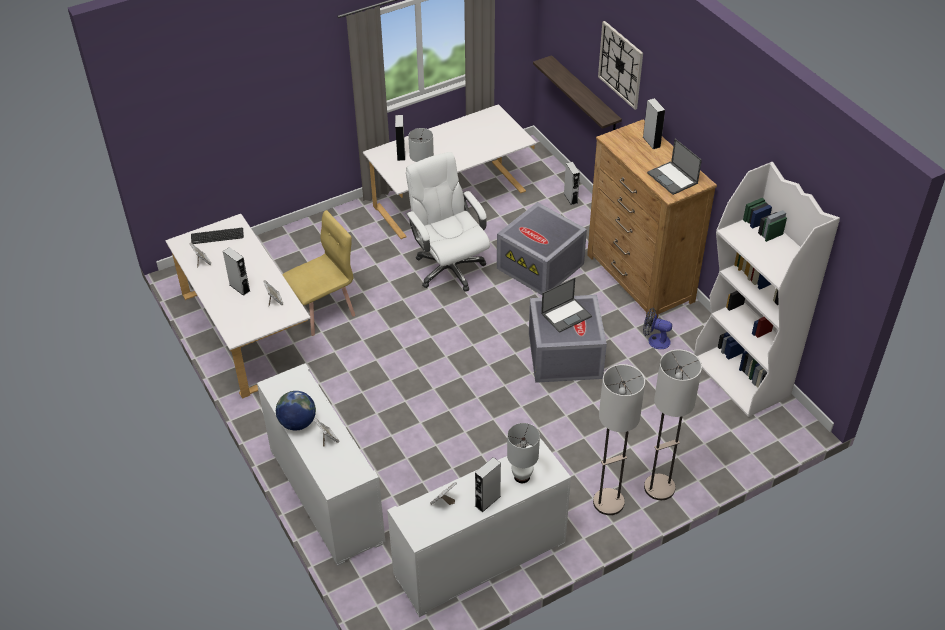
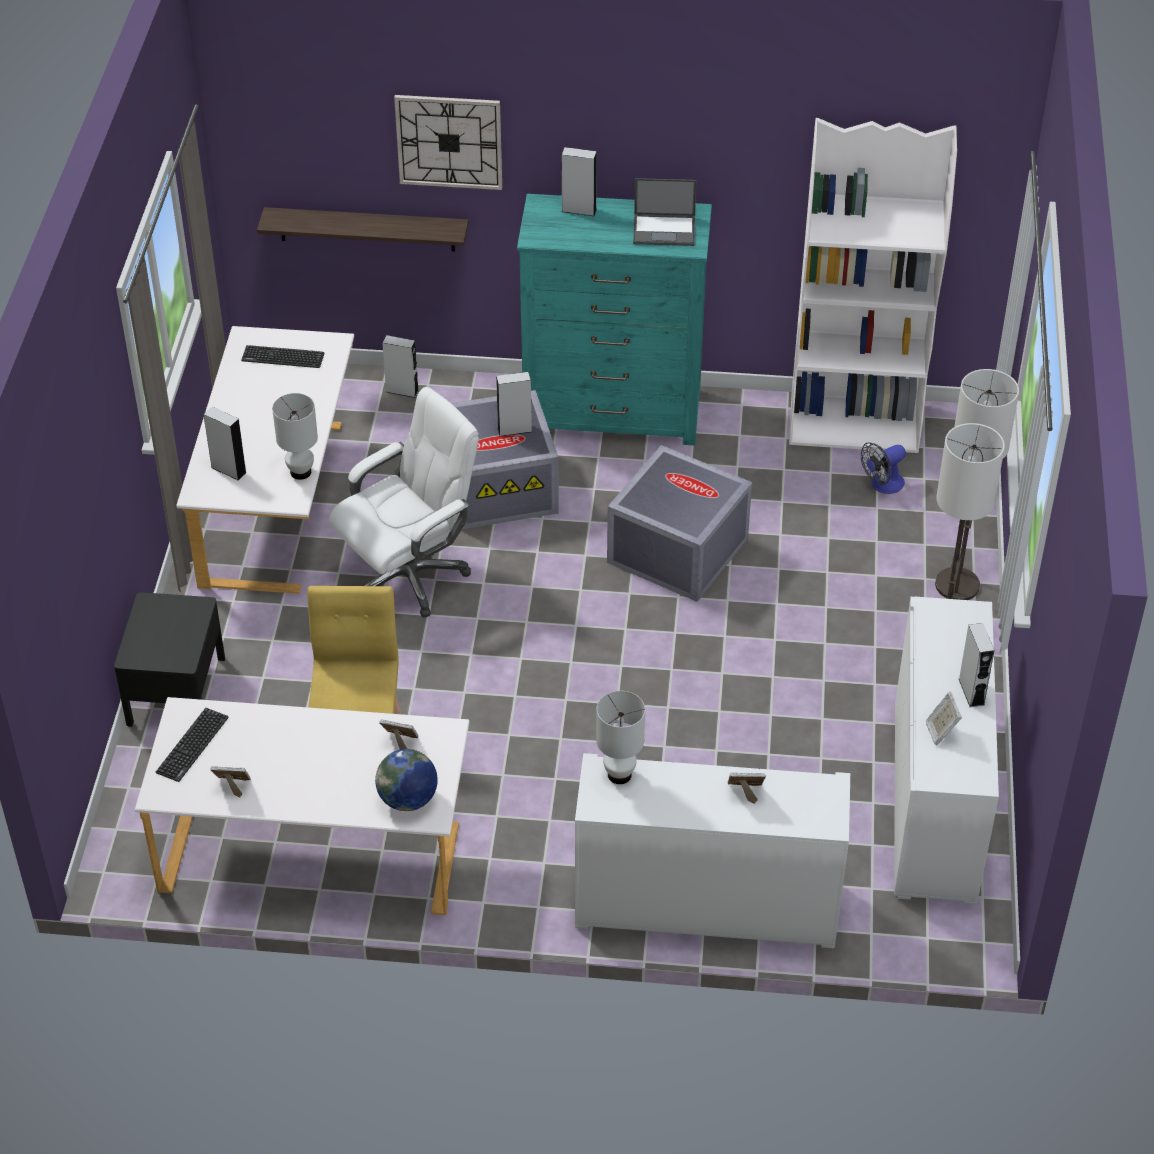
camera: 55 degrees left, 0 degrees up
grey speaker [223,247,250,296] -> grey speaker moved to [496,372,532,437]
globe [276,391,316,431] -> globe moved to [375,749,438,811]
white office chair [406,152,490,291] -> white office chair turned 135 degrees clockwise [329,387,479,618]
white table lamp [507,423,540,483] -> white table lamp moved to [597,691,645,784]
laptop [541,278,592,333] -> none
brown dresser [587,120,717,319] -> turquoise dresser [517,194,712,446]
fan [643,308,672,349] -> fan moved to [861,442,906,494]
none -> black nightstand [114,592,225,727]
none -> keyboard [241,345,325,368]

